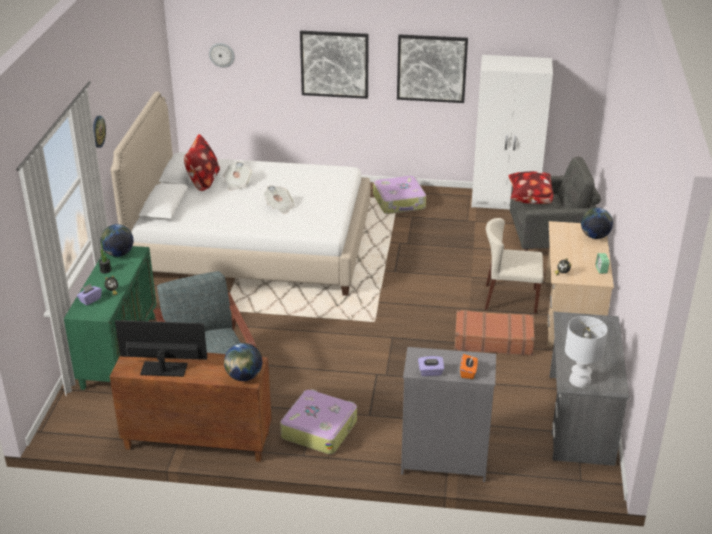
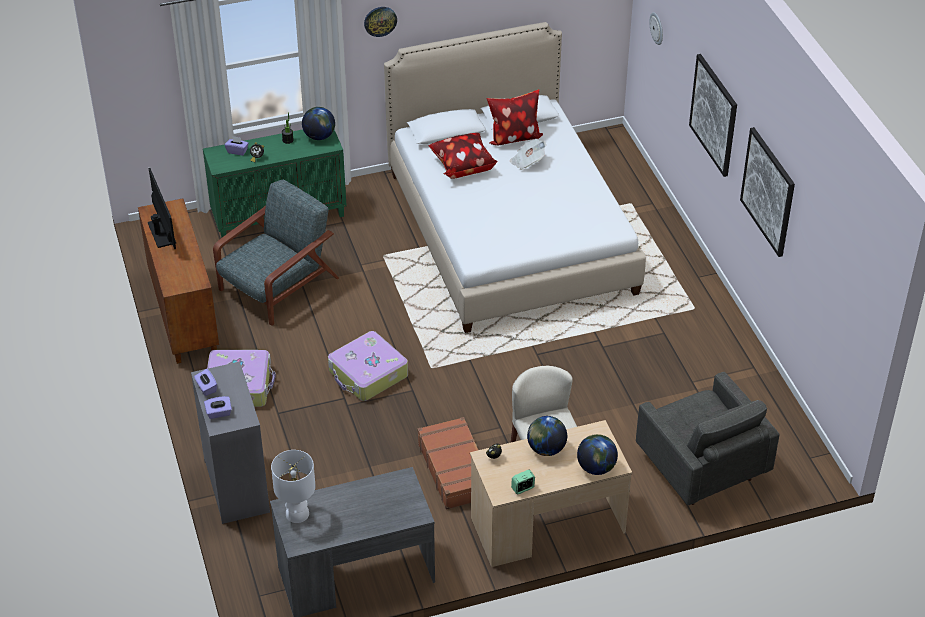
camera: 65 degrees right, 10 degrees up
globe [224,343,262,381] -> globe moved to [527,416,567,456]
newspaper [264,185,295,214] -> none
suitcase [373,176,426,214] -> suitcase moved to [328,331,408,401]
orange tissue box [460,354,478,379] -> purple tissue box [204,396,232,419]
white wardrobe [471,55,553,210] -> none
pillow [508,171,553,204] -> pillow moved to [428,133,497,179]

